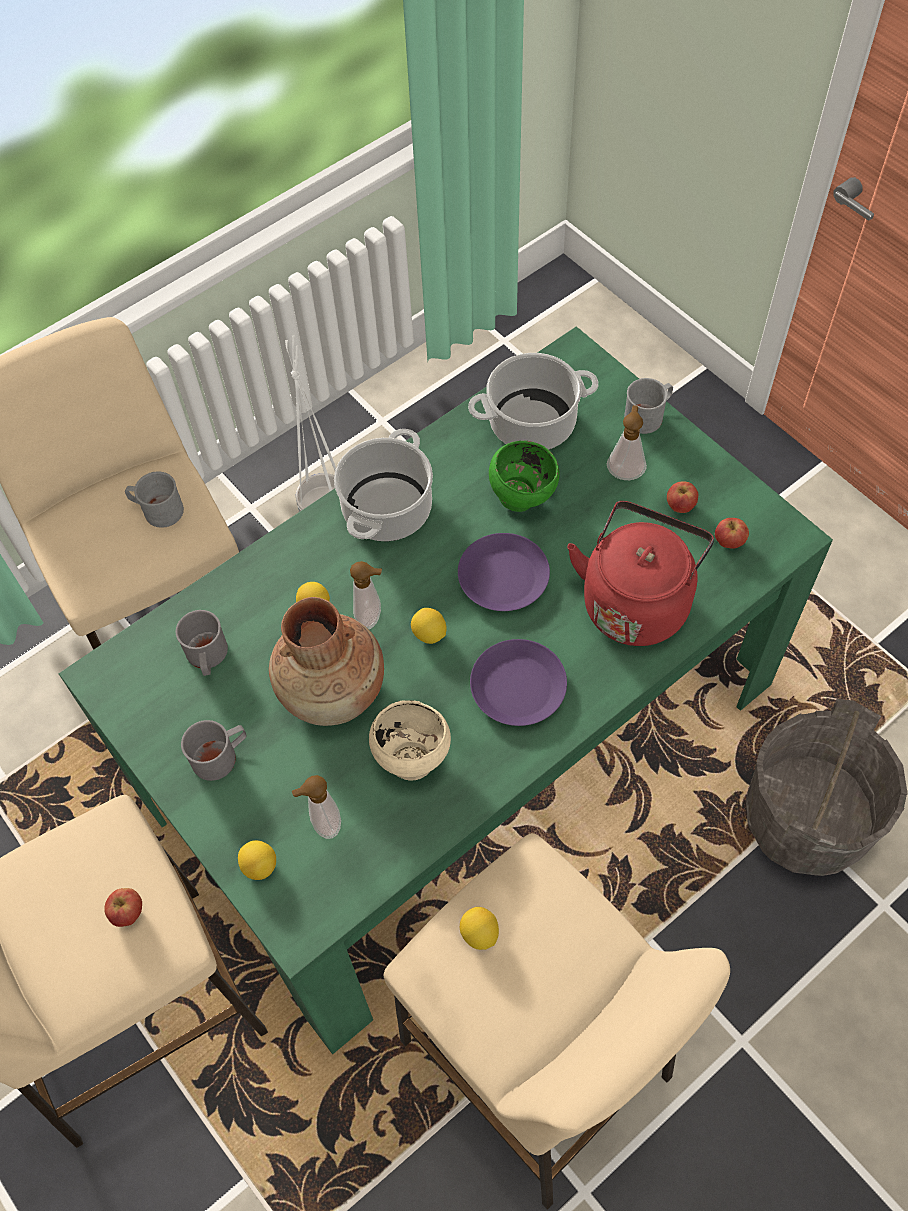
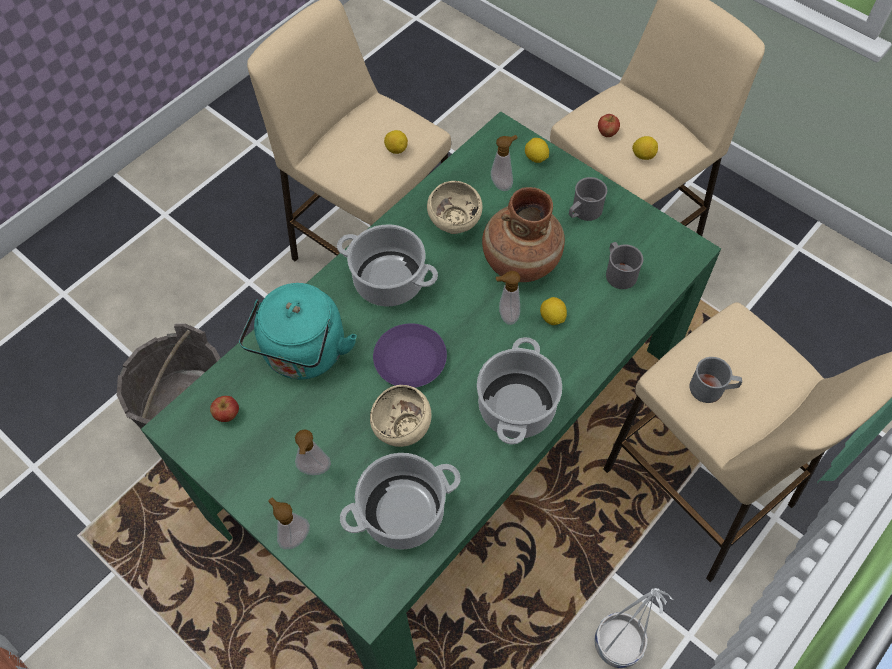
camera: 170 degrees right, 0 degrees up
lemon [411,608,447,644] -> lemon moved to [632,136,658,160]
purple plate [470,639,567,726] -> cooking pot [337,224,438,307]
green bowl [489,441,559,512] -> beige bowl [370,385,432,447]
red kettle [567,501,714,646] -> turquoise kettle [239,283,357,380]
grey mug [624,378,673,434] -> soap dispenser [268,498,310,549]
apple [667,481,698,513] -> none

